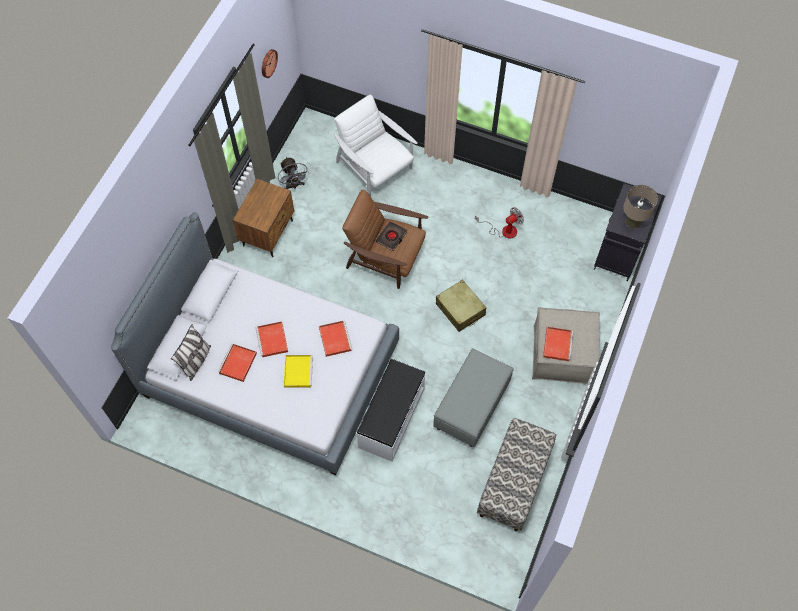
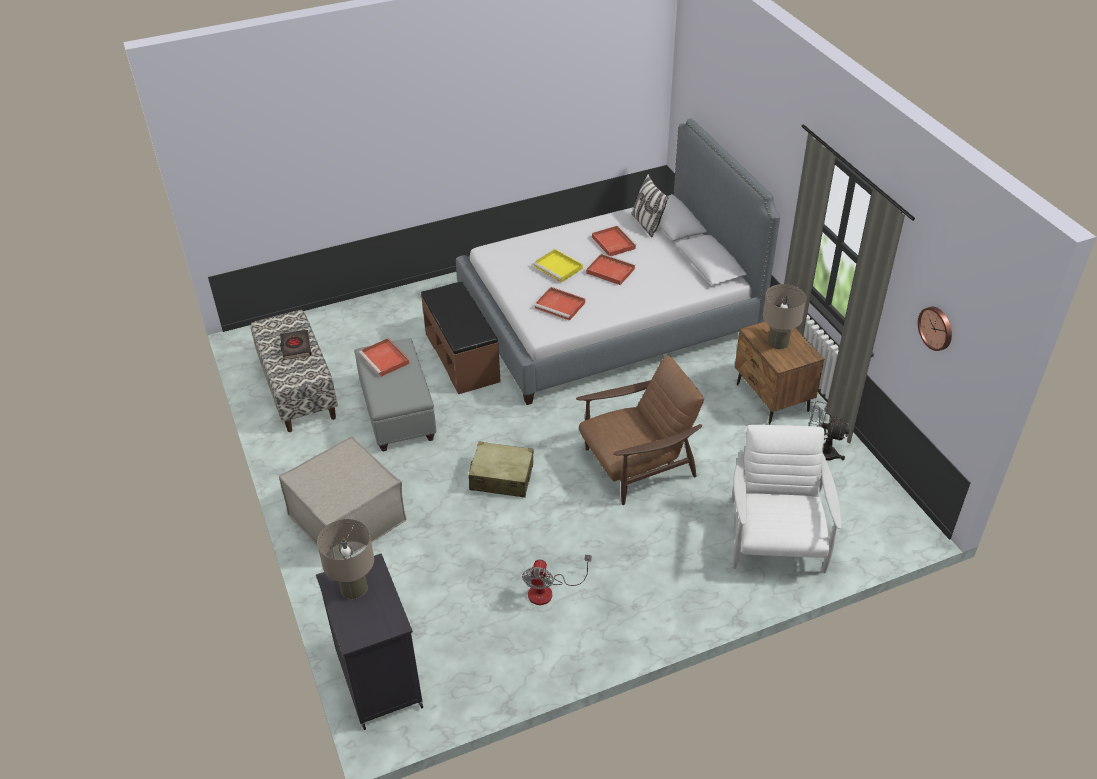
camera: 135 degrees right, 20 degrees down
white armchair [334,95,417,197] -> white armchair turned 90 degrees counterclockwise [732,425,841,573]
white bench [357,359,426,462] -> brown bench [421,281,501,394]
black book [376,221,407,251] -> black book moved to [280,330,312,360]
red tray [543,327,573,361] -> red tray moved to [359,338,410,377]
none -> beige table lamp [763,284,806,349]

